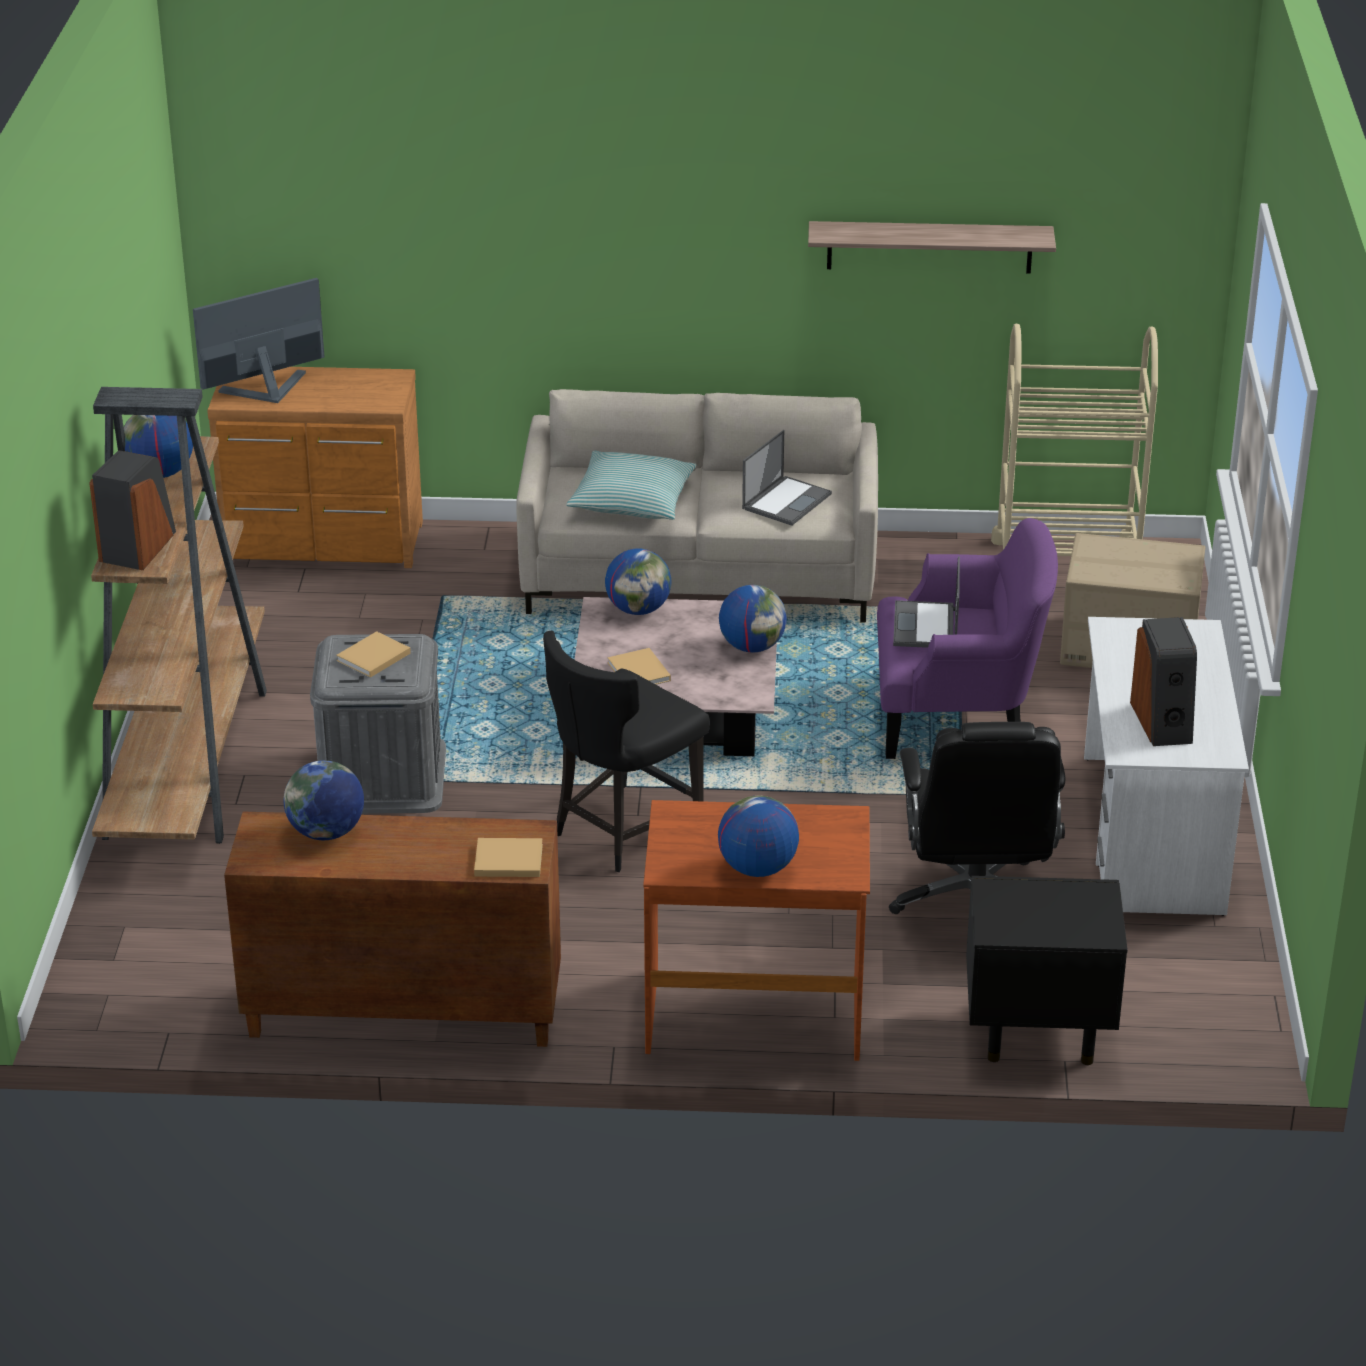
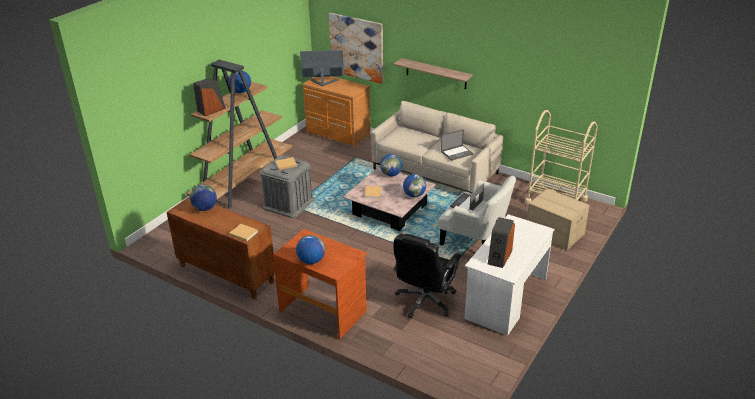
camera: 30 degrees right, 0 degrees up
black chair [543,631,710,872] -> none
pillow [566,451,696,520] -> none
shelf [808,221,1056,274] -> shelf moved to [393,58,473,89]
purple armchair [877,518,1058,759] -> white armchair [438,176,516,246]
black nightstand [966,876,1128,1065] -> none
none -> picture [329,13,383,84]

